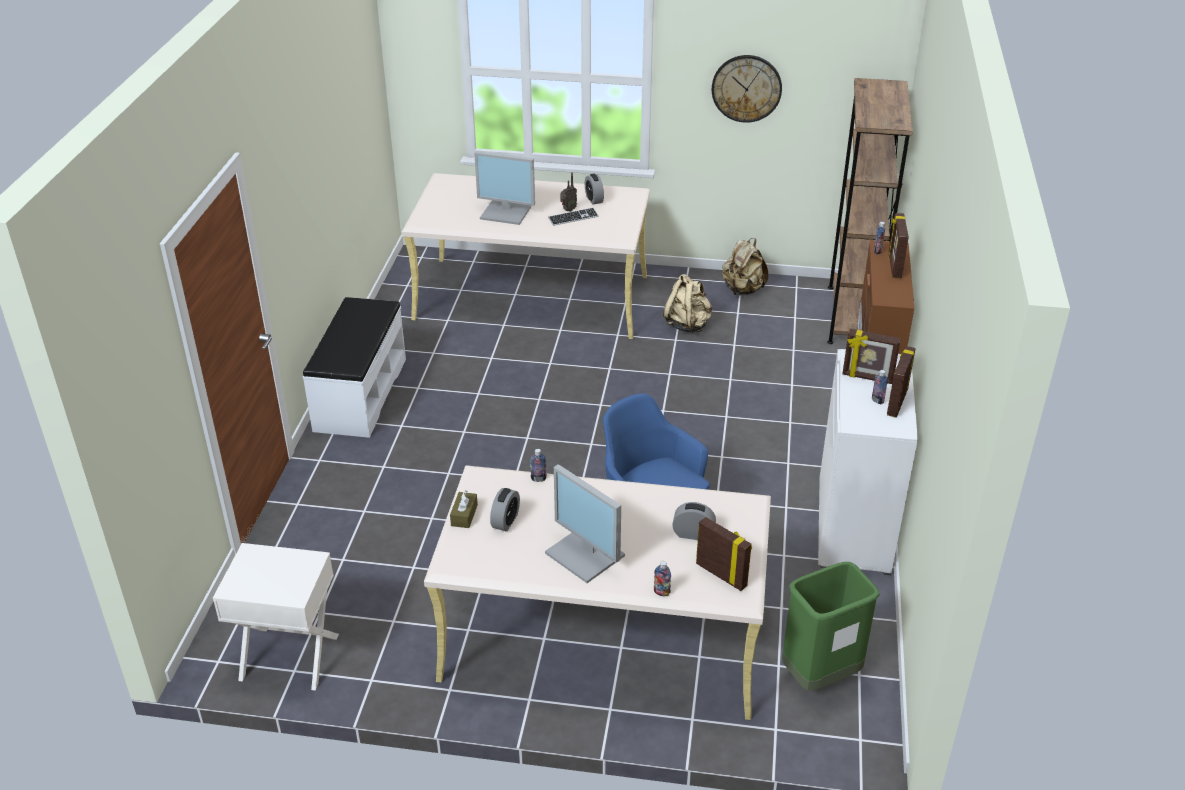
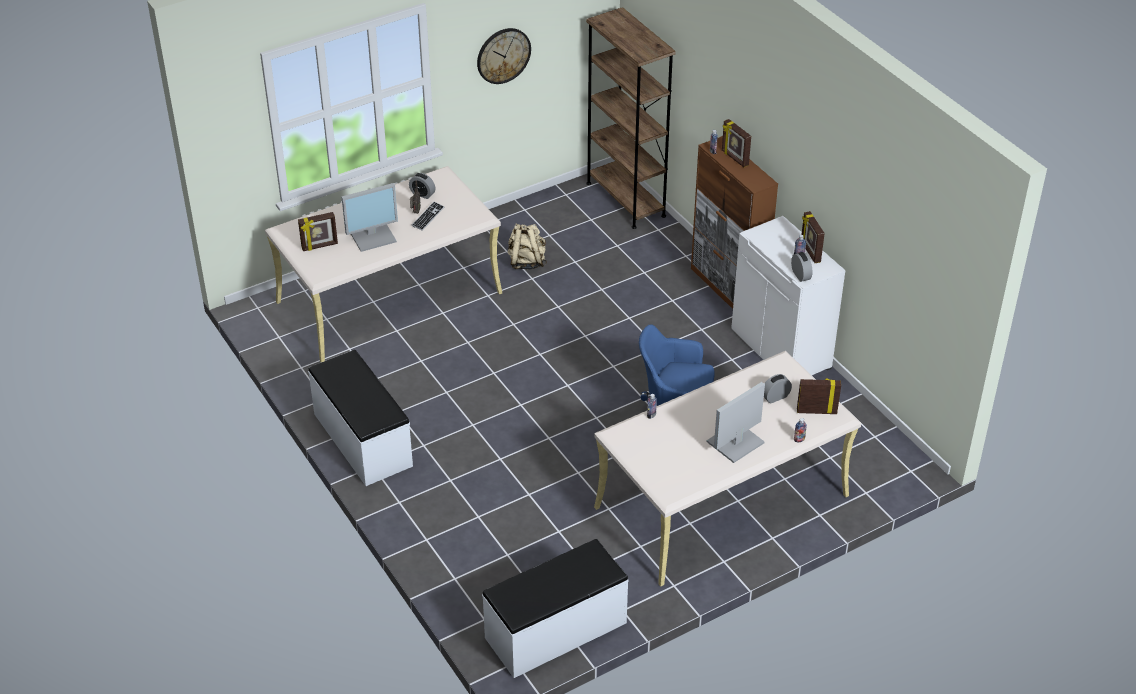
camera: 40 degrees left, 5 degrees up
white nightstand [213,543,339,691] -> white bench [482,539,629,678]
brown tissue box [450,491,478,528] -> none
alarm clock [490,488,520,531] -> alarm clock moved to [791,252,813,282]
monitor [545,464,625,583] -> monitor turned 135 degrees clockwise [707,382,765,463]
beige backpack [722,238,768,296] -> none
green trash can [782,562,880,690] -> none
picture frame [842,329,901,384] -> picture frame moved to [298,212,338,251]

